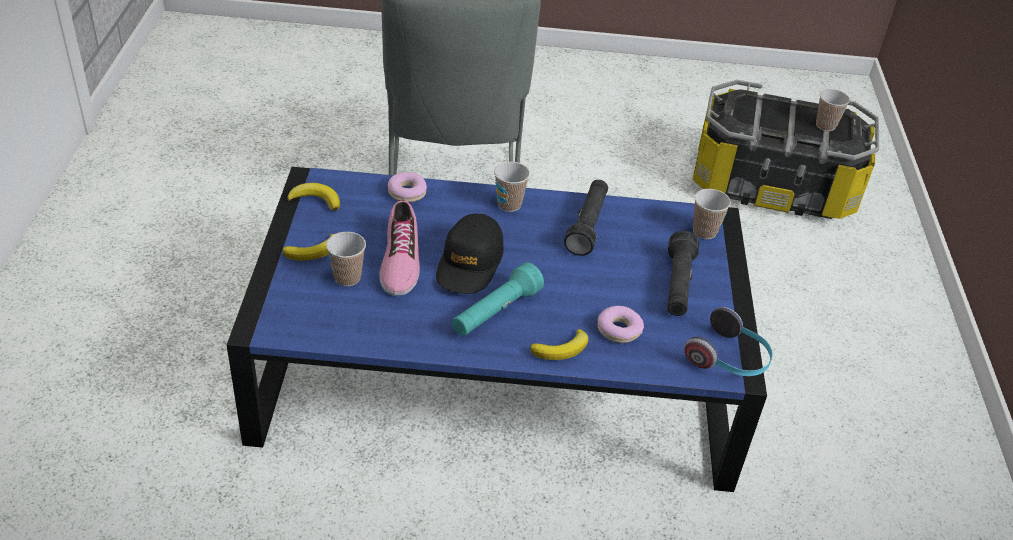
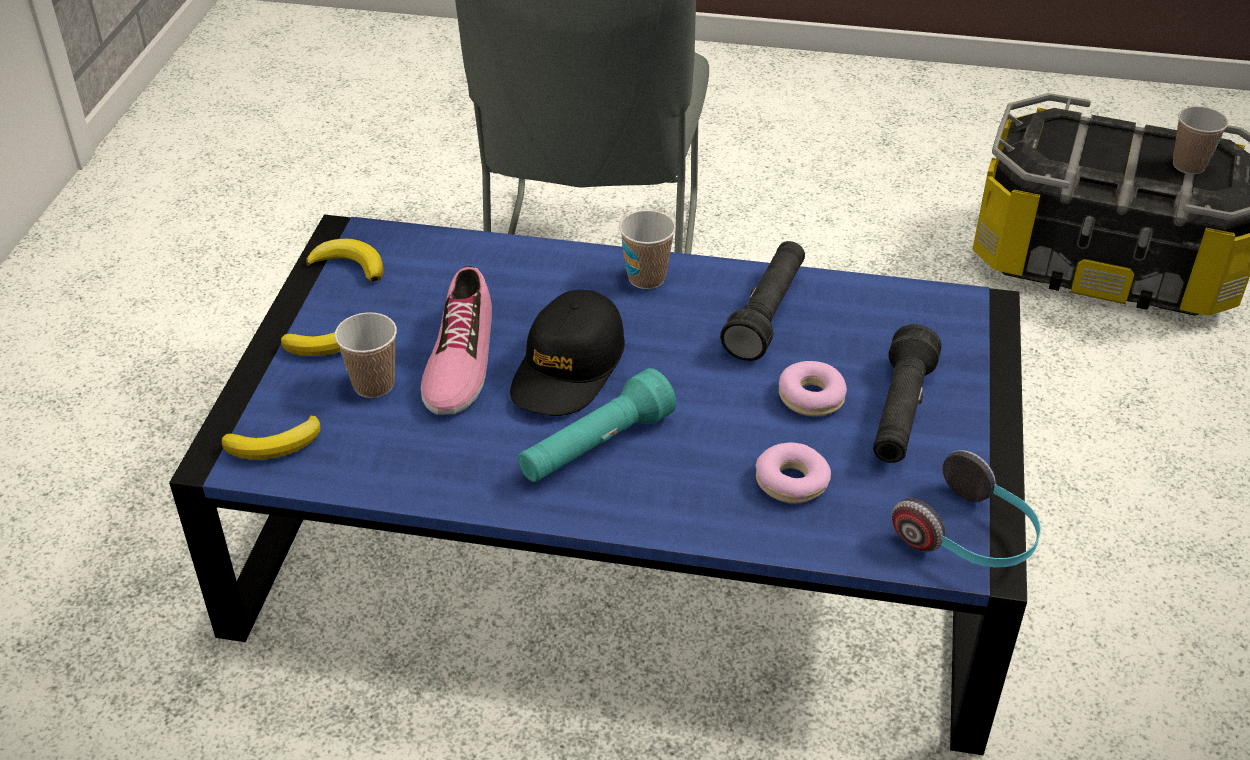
camera: 10 degrees right, 0 degrees up
donut [388,172,427,202] -> donut moved to [779,361,847,416]
banana [530,329,588,360] -> banana moved to [222,415,321,460]
cup [693,189,731,239] -> none

